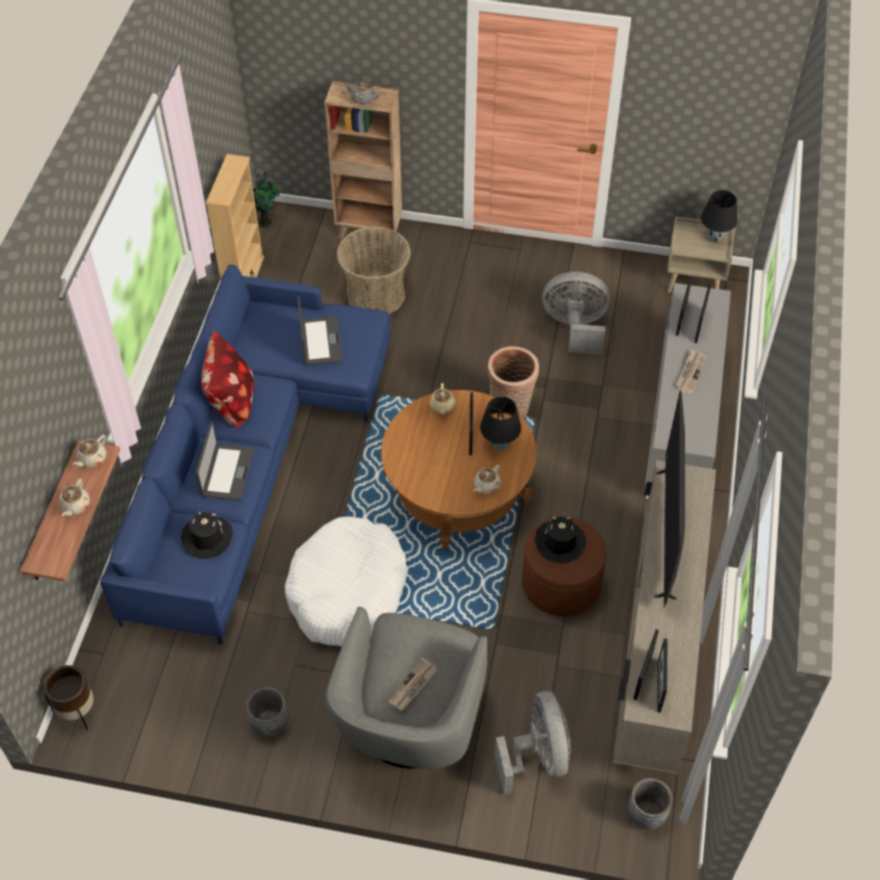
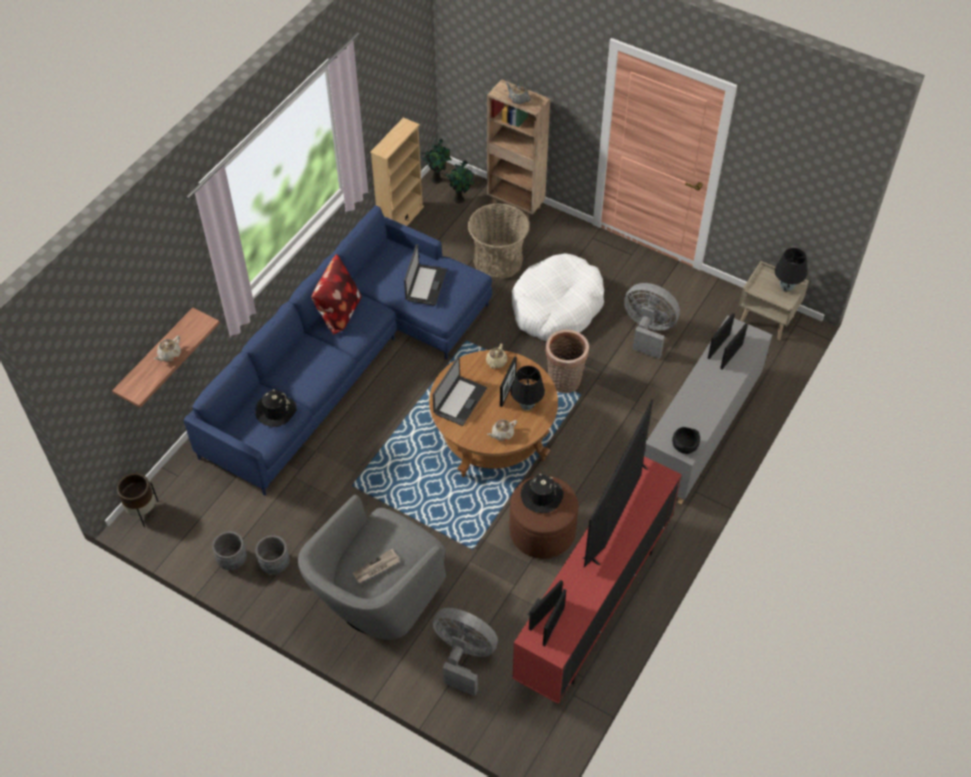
camera: 20 degrees right, 0 degrees up
beige teapot [71,435,106,467] -> none
laptop [196,421,254,501] -> laptop moved to [432,357,487,426]
white dog bed [285,516,408,647] -> white dog bed moved to [512,253,604,341]
grey fan [495,691,571,795] -> grey fan turned 75 degrees counterclockwise [432,608,498,696]
beige tv stand [613,460,716,774] -> red tv stand [512,456,682,704]
grey planter [628,778,673,829] -> grey planter moved to [212,531,247,570]
newspaper [676,350,706,394] -> none
none -> potted plant [445,160,475,204]
none -> black bowl [672,427,700,454]

